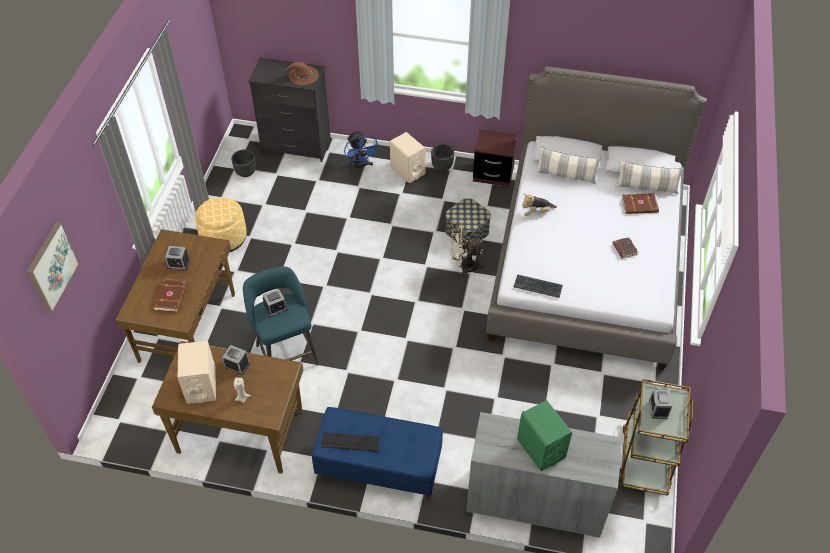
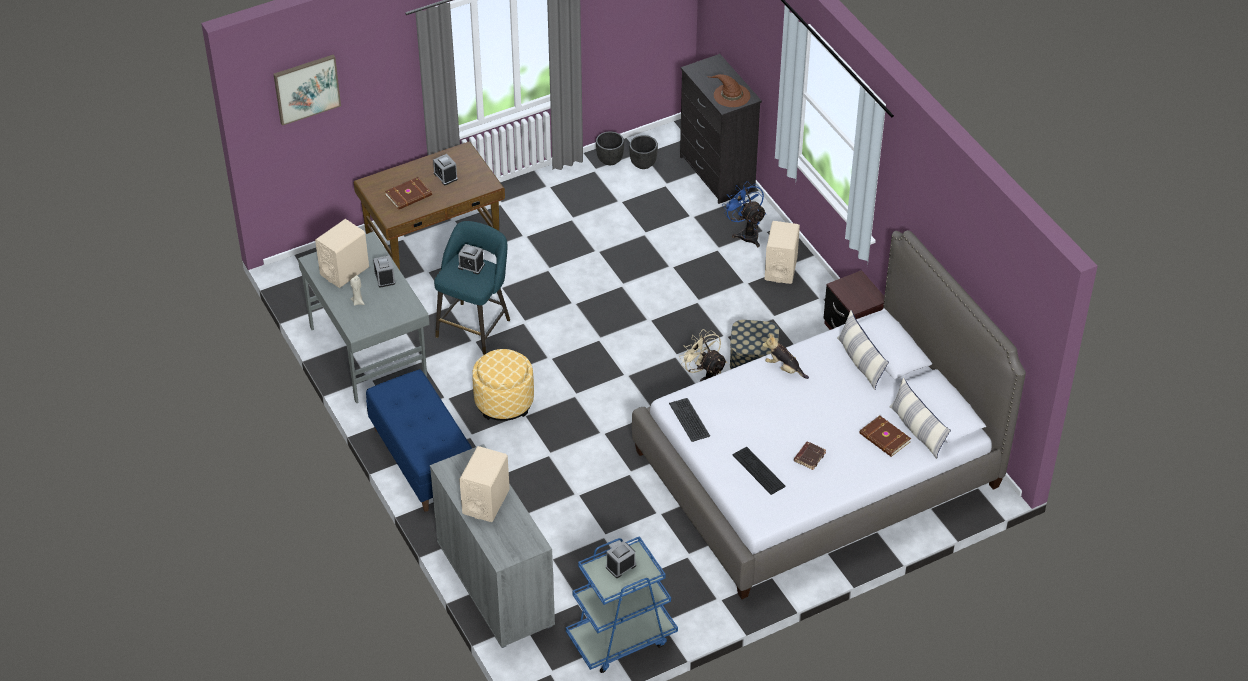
camera: 50 degrees right, 5 degrees down
brown desk [152,341,303,474] -> grey desk [298,231,429,403]
ottoman [195,197,247,252] -> ottoman moved to [472,349,534,421]
keyboard [321,432,380,452] -> keyboard moved to [732,447,786,495]
blue fan [344,130,380,171] -> blue fan turned 120 degrees clockwise [722,181,766,247]
black planter [431,144,454,172] -> black planter moved to [596,131,624,165]
green speaker [517,400,572,471] -> beige speaker [459,446,510,522]
brown cart [619,379,693,496] -> blue cart [566,536,678,673]

